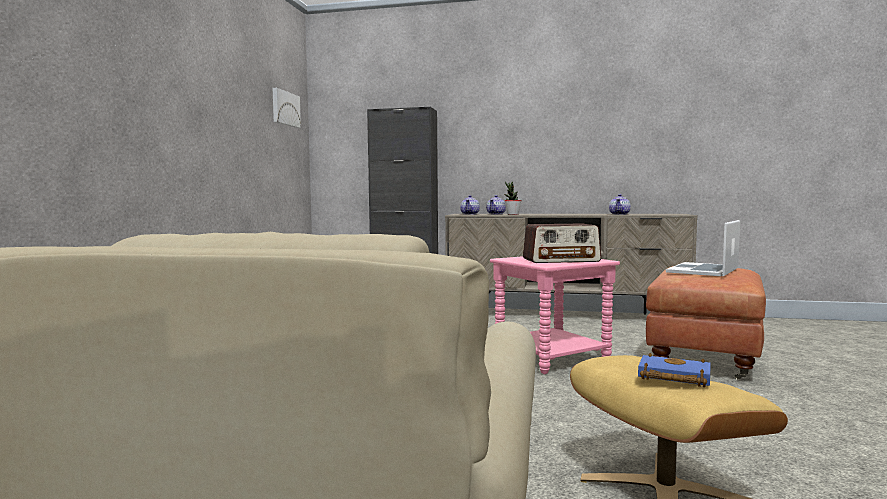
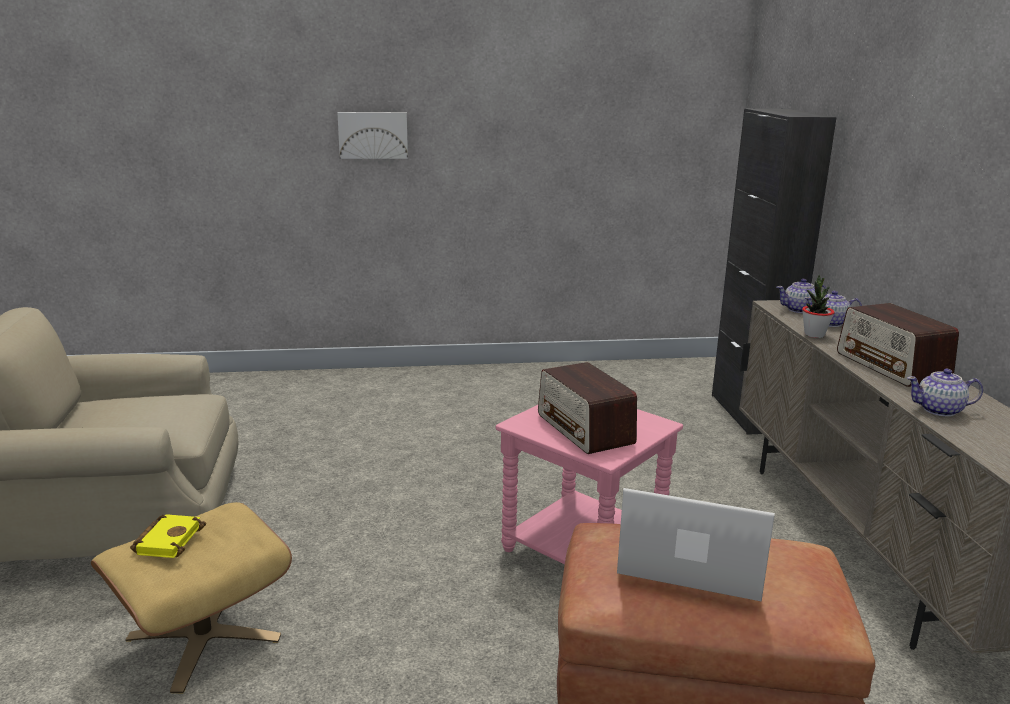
camera: 70 degrees right, 15 degrees up
picture [273,88,301,128] -> picture moved to [337,112,408,159]
blue book [638,353,711,387] -> yellow book [130,514,206,558]
none -> radio [837,303,959,387]

